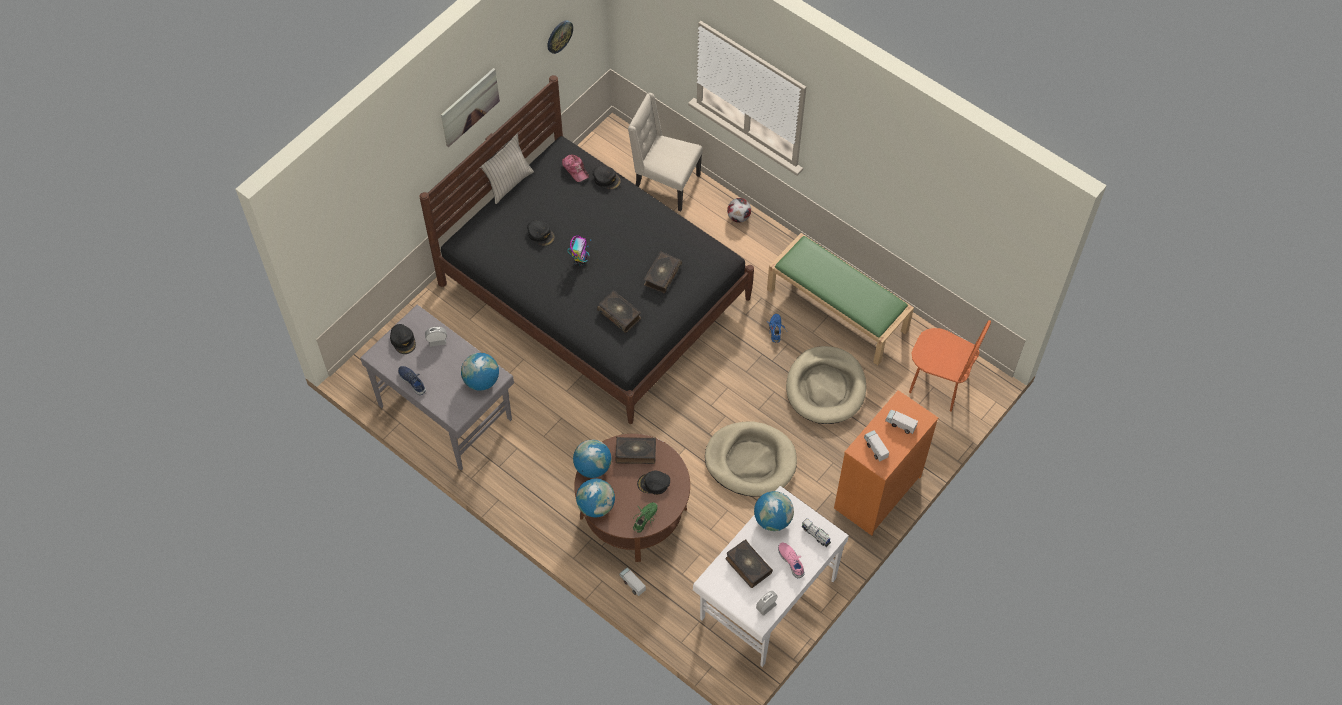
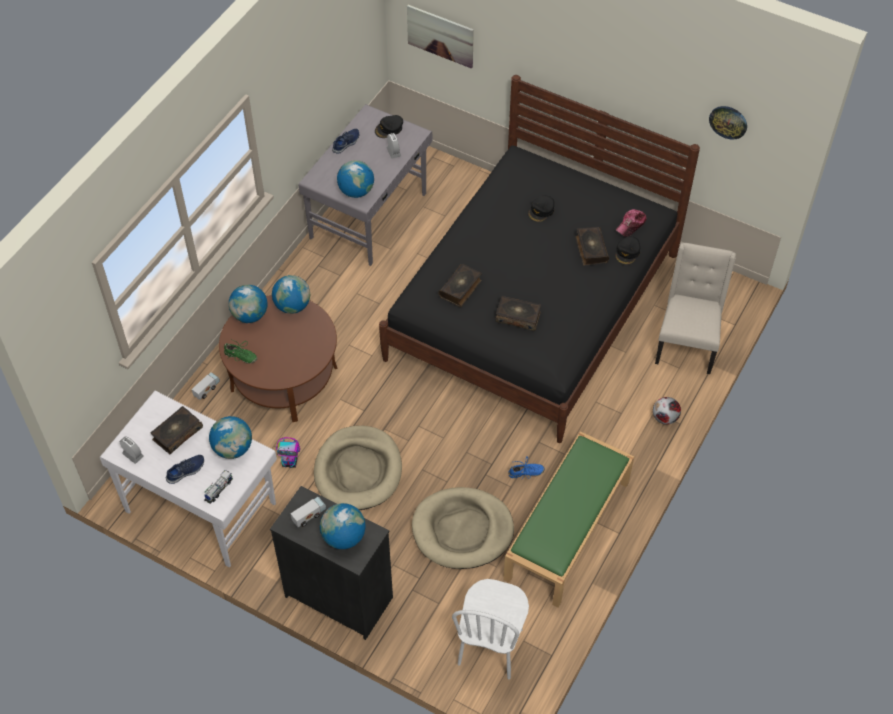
camera: 80 degrees right, 5 degrees down
picture [441,68,500,147] -> picture moved to [407,5,474,69]
beige pillow [480,134,534,204] -> none
toy robot [567,235,592,266] -> toy robot moved to [276,437,300,468]
book [616,437,656,464] -> book moved to [575,227,609,266]
black cap [637,471,670,495] -> none
pink shoe [778,542,805,578] -> blue shoe [166,455,204,484]
orange dresser [834,390,938,536] -> black dresser [270,486,393,640]
toy truck [885,410,918,434] -> globe [320,503,366,549]
orange chair [909,320,991,412] -> white chair [452,579,529,680]

